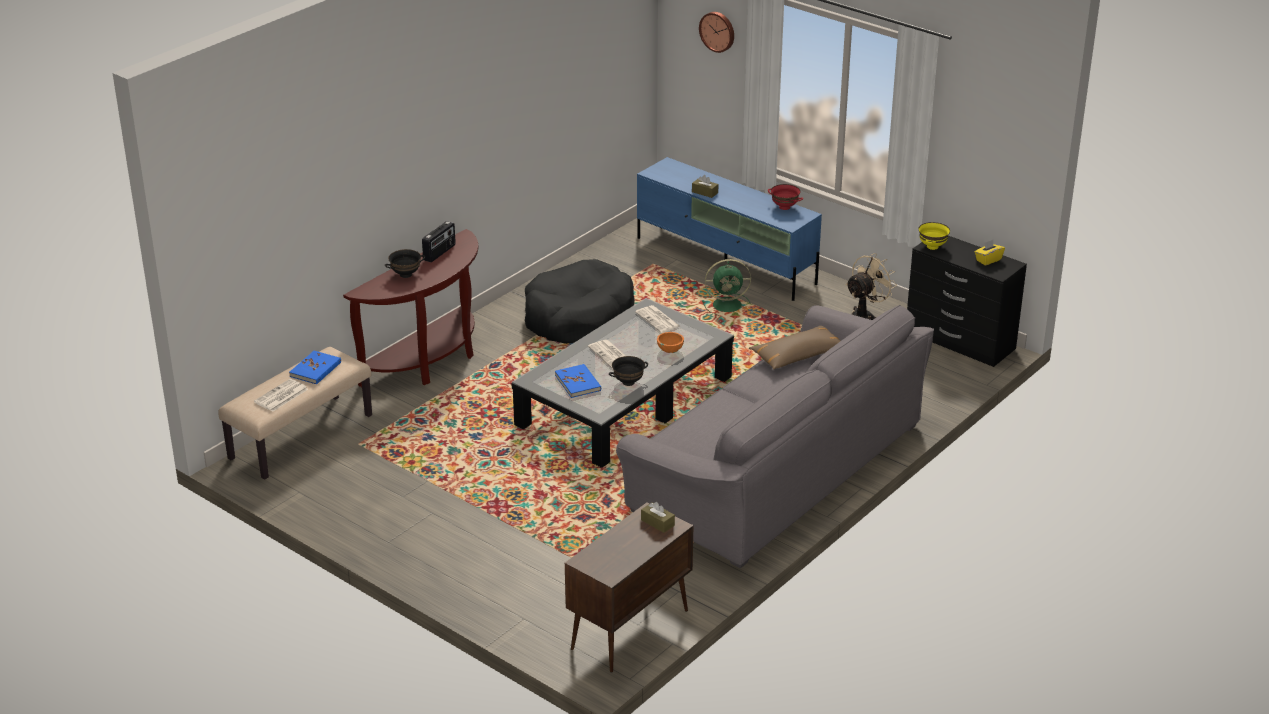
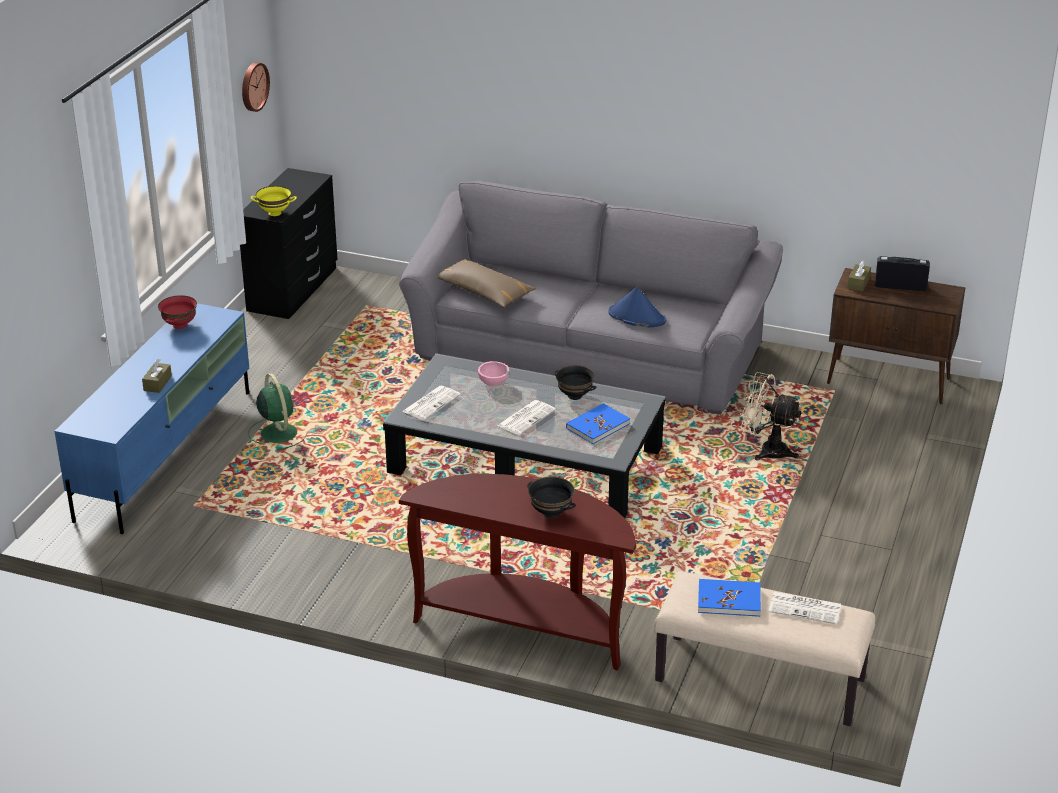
camera: 110 degrees left, 0 degrees up
radio [422,221,456,262] -> radio moved to [875,256,930,291]
black dog bed [525,259,635,344] -> none
orange bowl [657,332,684,353] -> pink bowl [478,361,509,386]
wall clock [699,12,734,53] -> wall clock moved to [242,62,270,112]
beige fan [846,253,897,320] -> beige fan moved to [740,372,802,460]
yellow tissue box [975,240,1005,265] -> none
none -> blue hat [608,287,666,327]

